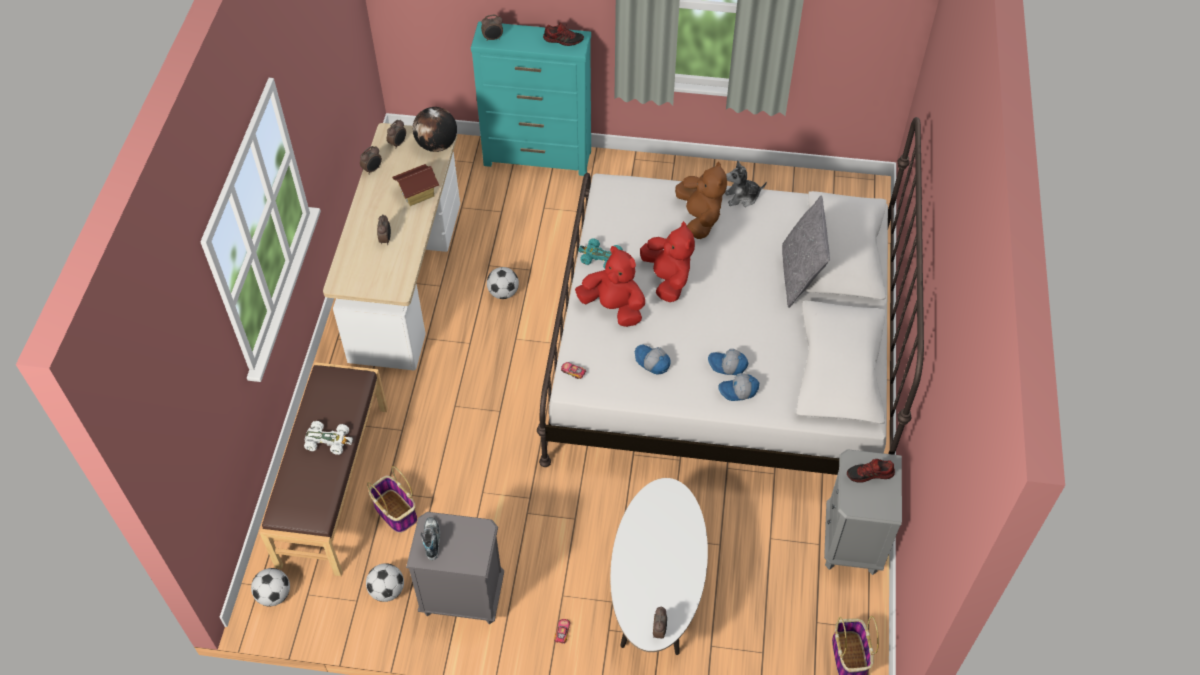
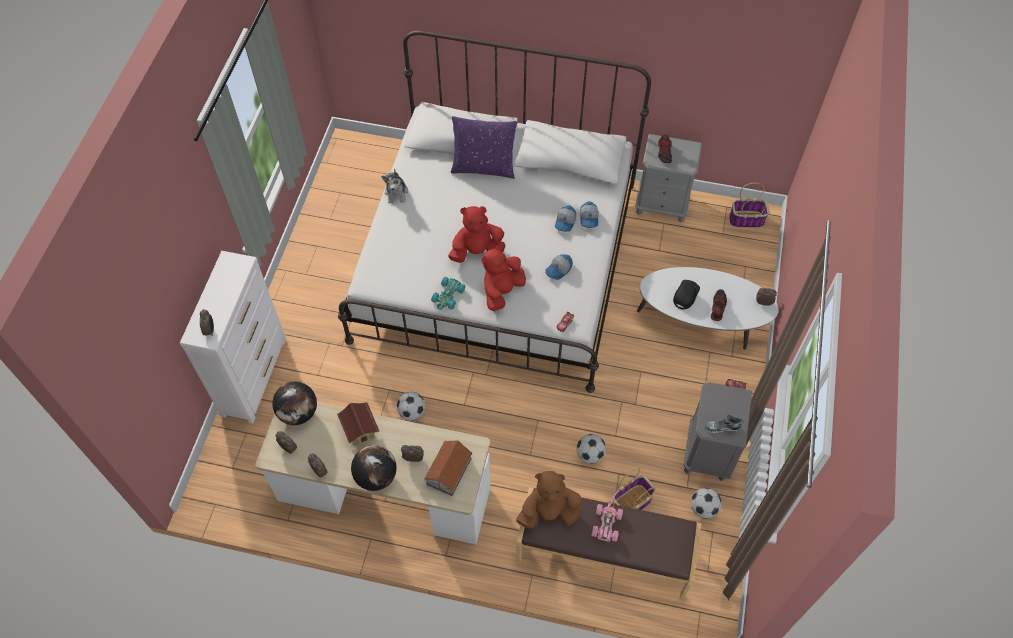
camera: 85 degrees left, 5 degrees up
football [251,568,290,607] -> football moved to [577,434,606,464]
white toy car [304,421,353,455] -> pink toy car [592,501,623,542]
turquoise dresser [471,21,591,176] -> white dresser [180,251,286,424]
shoe [543,22,584,46] -> shoe moved to [711,289,727,321]
brown plush toy [675,162,727,239] -> brown plush toy moved to [516,471,582,529]
grey pillow [782,196,830,308] -> purple pillow [451,116,518,179]
none -> globe [351,445,397,491]
none -> toy house [424,441,473,496]
none -> black cap [673,280,700,310]

